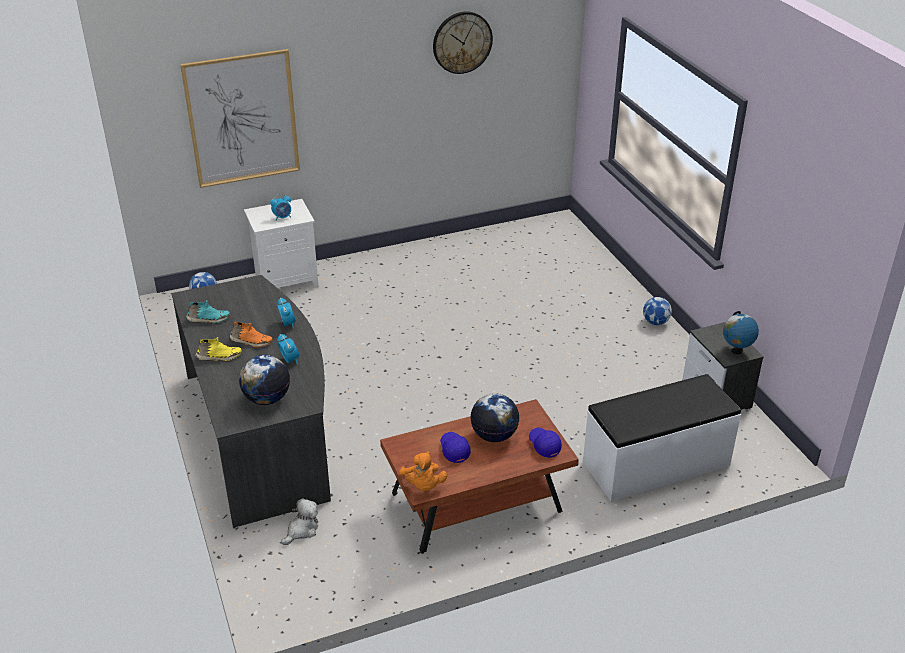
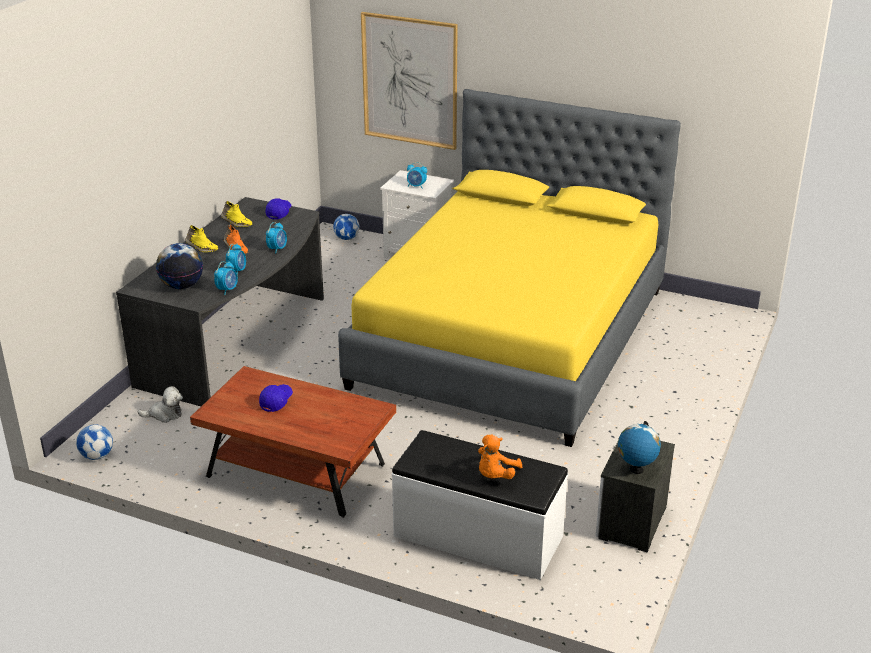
camera: 45 degrees right, 5 degrees down
turquoise shoe [186,300,230,323] -> yellow shoe [221,201,252,227]
orange plush toy [399,452,447,491] -> orange plush toy moved to [478,434,522,479]
wall clock [433,11,493,74] -> none
globe [470,393,519,442] -> none
blue cap [529,428,562,458] -> blue cap moved to [266,198,291,220]
football [643,297,672,325] -> football moved to [76,424,113,460]
none -> alarm clock [214,262,238,295]
none -> yellow bed [338,89,681,447]

